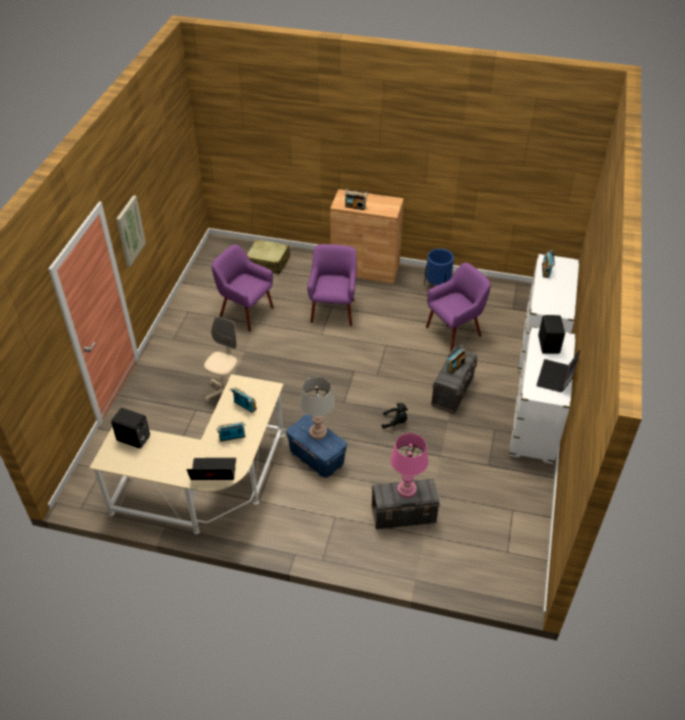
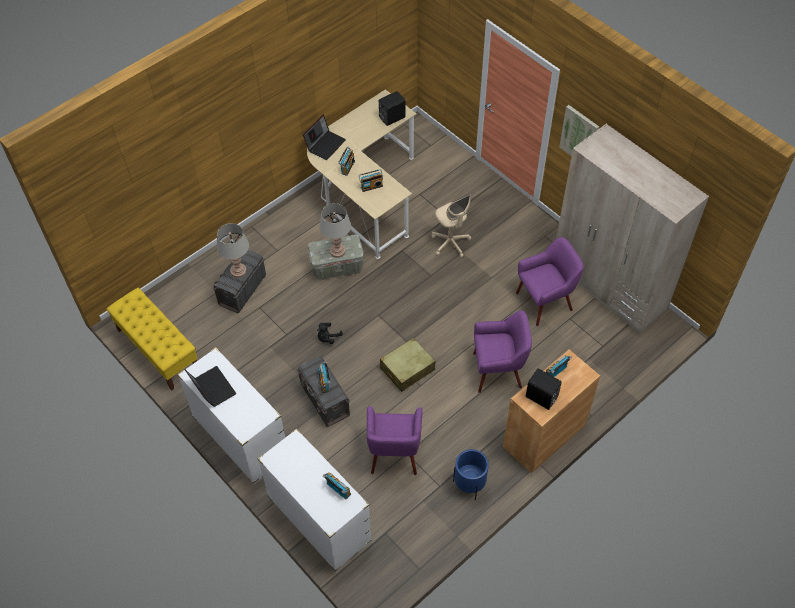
camera: 125 degrees right, 10 degrees up
beige suitcase [247,239,290,274] -> beige suitcase moved to [380,338,435,392]
blue storage box [286,414,347,478] -> grey storage box [308,235,364,280]
purple armchair [307,244,356,326] -> purple armchair turned 45 degrees counterclockwise [473,310,532,393]
pink table lamp [390,433,429,498] -> grey table lamp [217,223,249,278]
black speaker [538,315,565,354] -> black speaker moved to [526,368,562,410]
none -> yellow bench [106,288,198,391]
none -> beige wardrobe [556,124,709,334]

